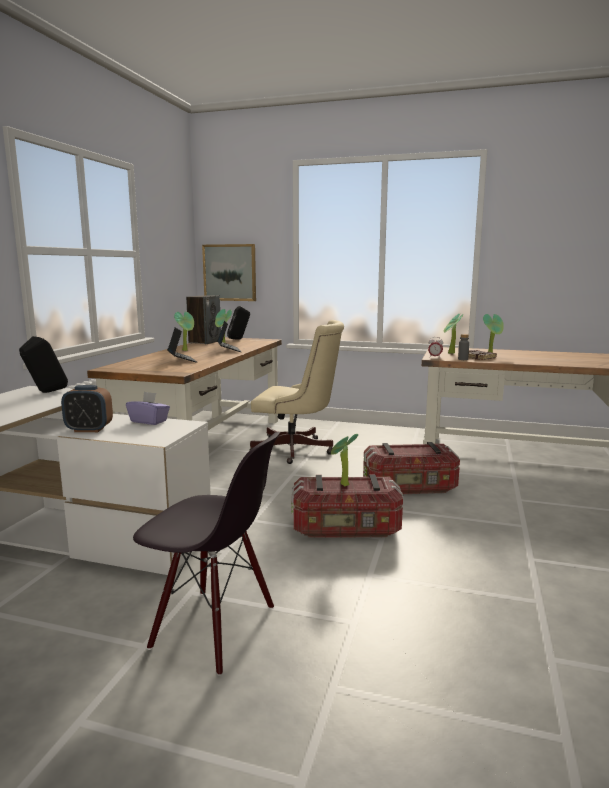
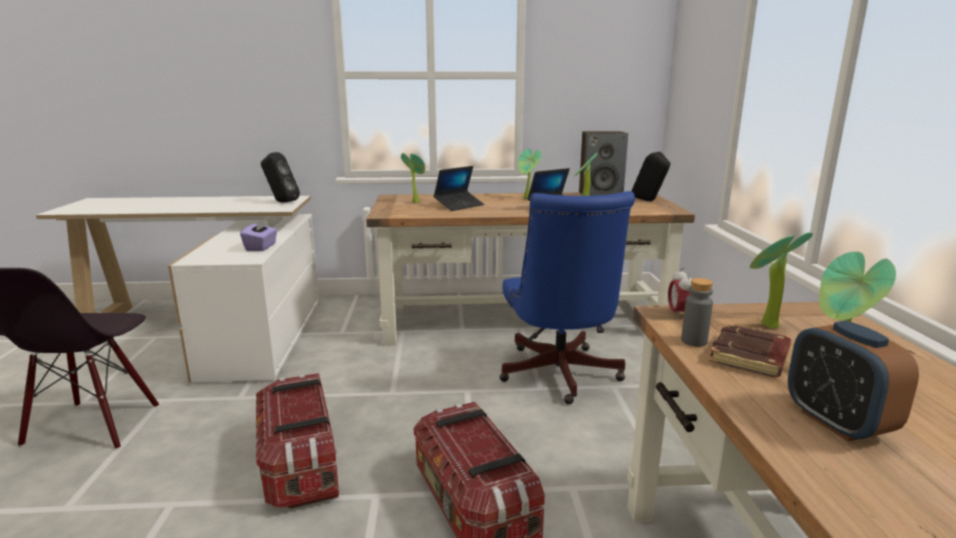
camera: 70 degrees right, 5 degrees up
alarm clock [61,385,113,432] -> alarm clock moved to [788,321,919,442]
picture [202,244,256,301] -> none
beige office chair [249,320,344,464] -> blue office chair [500,191,635,404]
potted plant [331,434,358,486] -> potted plant moved to [401,153,425,203]

